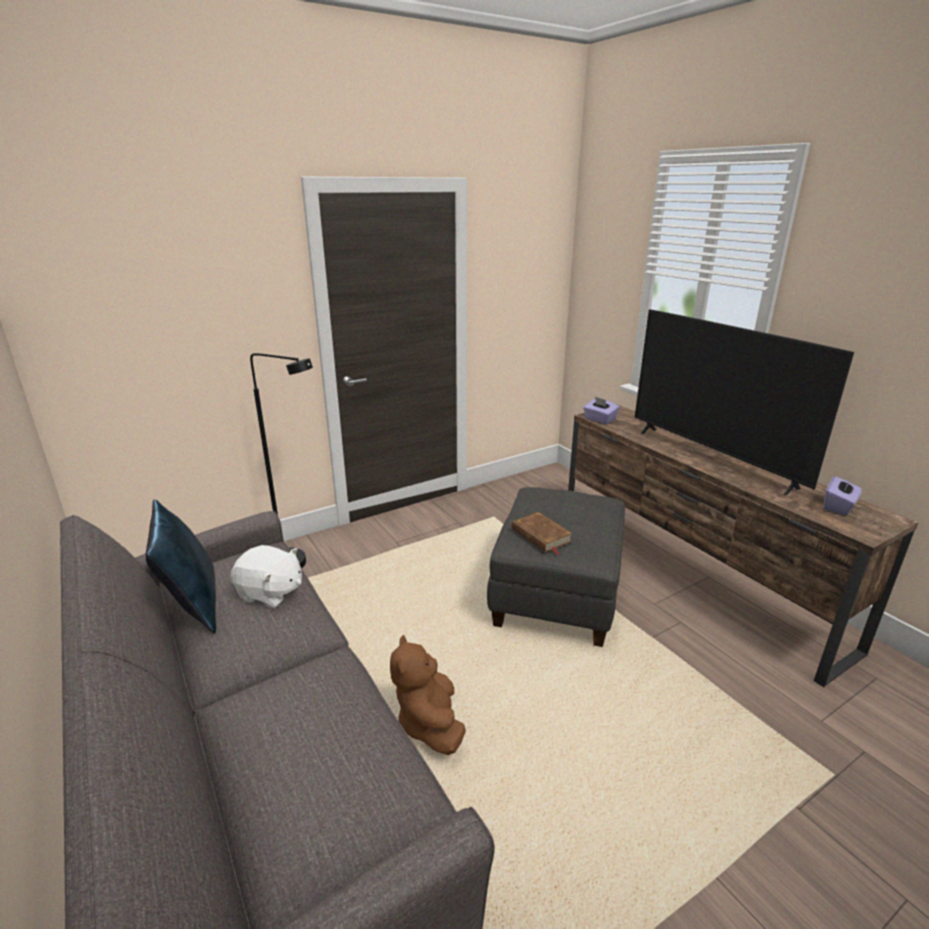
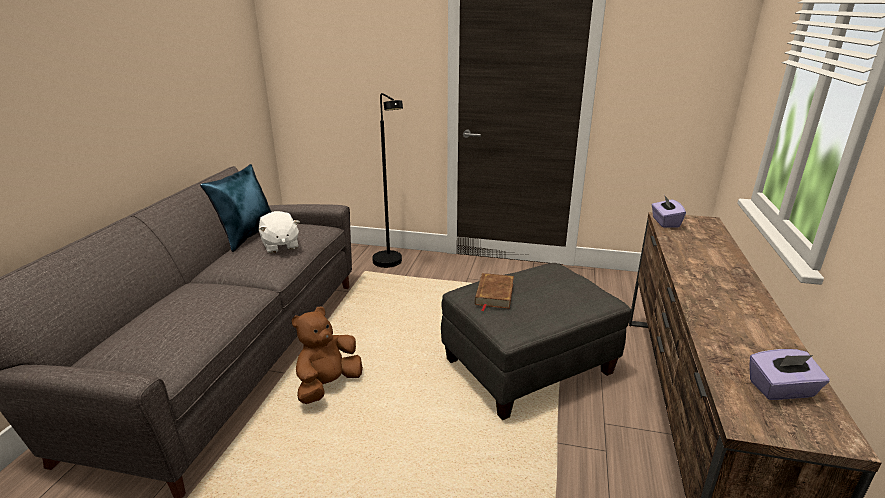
camera: 45 degrees right, 0 degrees up
television [635,309,854,495] -> none

